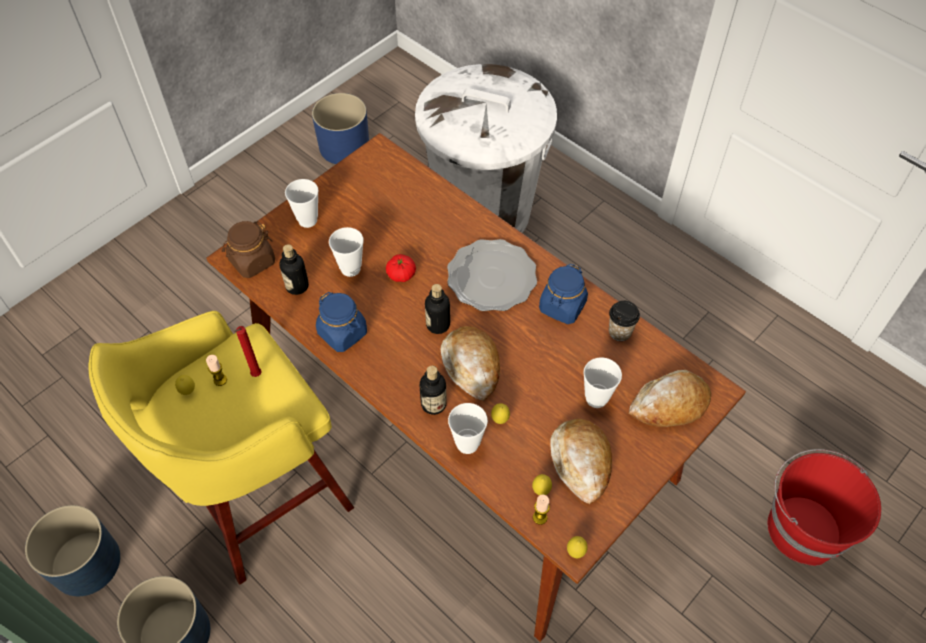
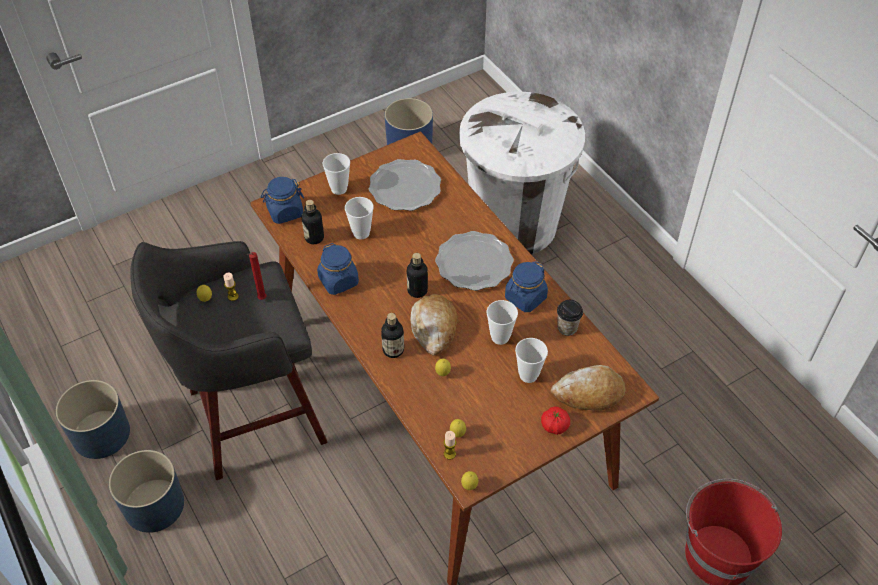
camera: 15 degrees right, 5 degrees down
yellow stool [89,311,354,584] -> grey stool [130,241,328,480]
brown jar [221,221,275,278] -> blue jar [261,177,304,224]
tomato [386,254,416,282] -> tomato moved to [541,407,570,435]
cup [448,403,488,454] -> cup moved to [486,300,518,345]
bread [550,419,612,504] -> none
none -> plate [369,159,441,211]

